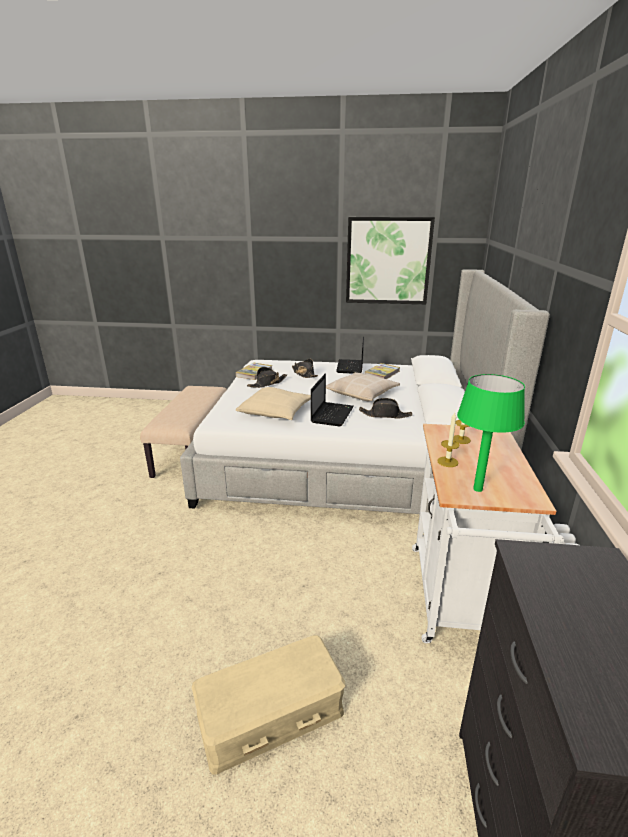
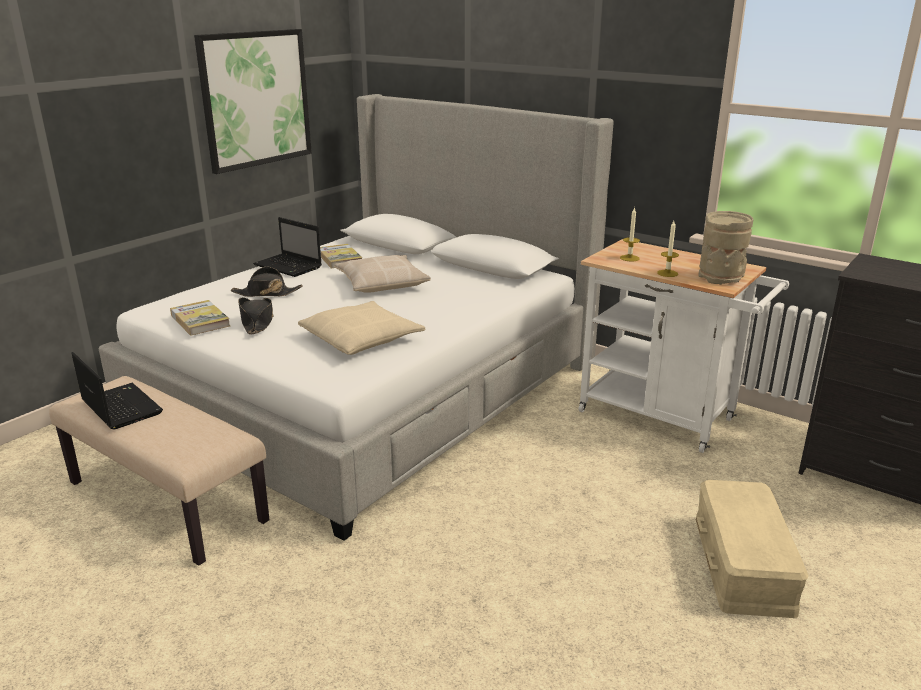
camera: 60 degrees left, 0 degrees up
laptop [311,374,354,426] -> laptop moved to [71,352,163,429]
black hat [359,398,412,419] -> none
green table lamp [457,374,525,492] -> beige vase [698,211,753,285]

